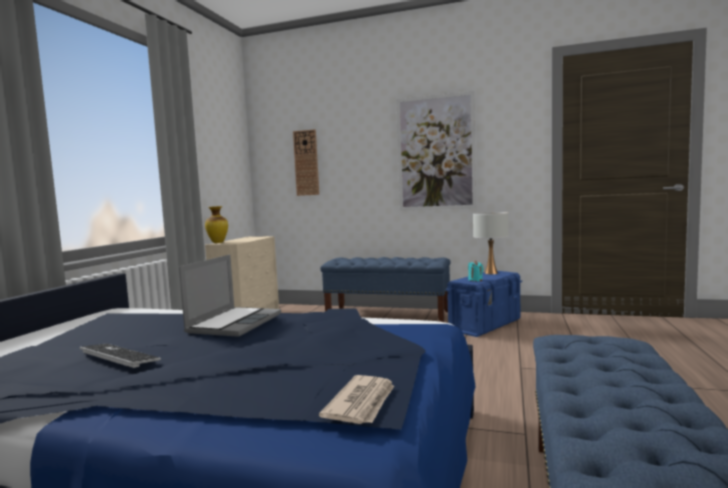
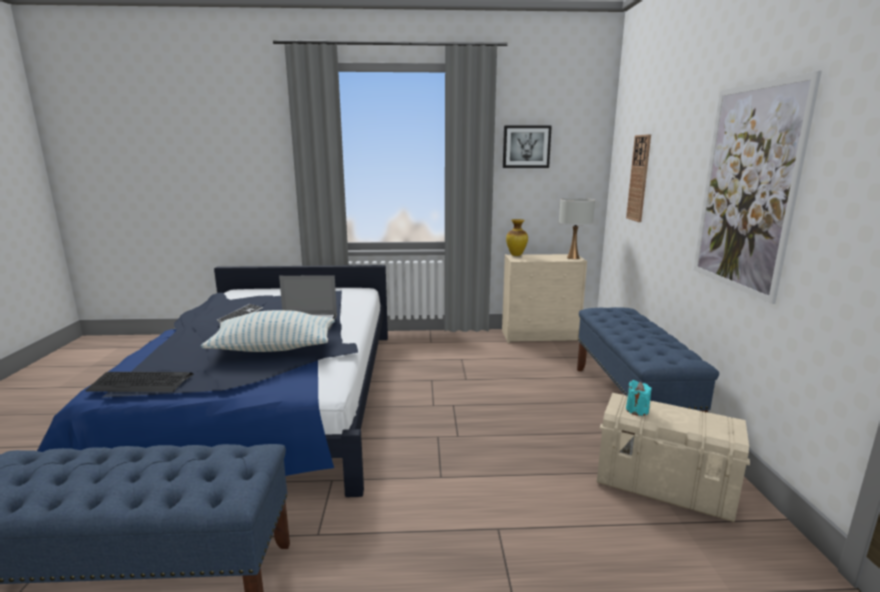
camera: 70 degrees right, 10 degrees up
newspaper [319,375,394,424] -> keyboard [85,372,193,392]
blue storage box [445,271,522,337] -> beige storage box [597,393,750,522]
white table lamp [473,212,509,274] -> white table lamp moved to [559,198,595,259]
none -> pillow [201,310,335,352]
none -> picture [503,126,552,168]

